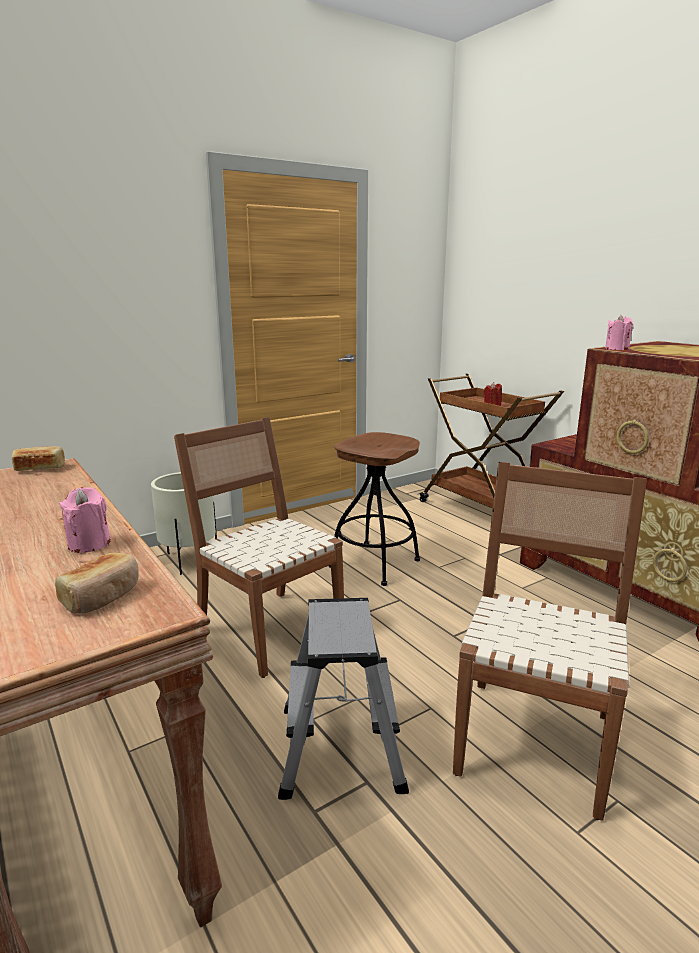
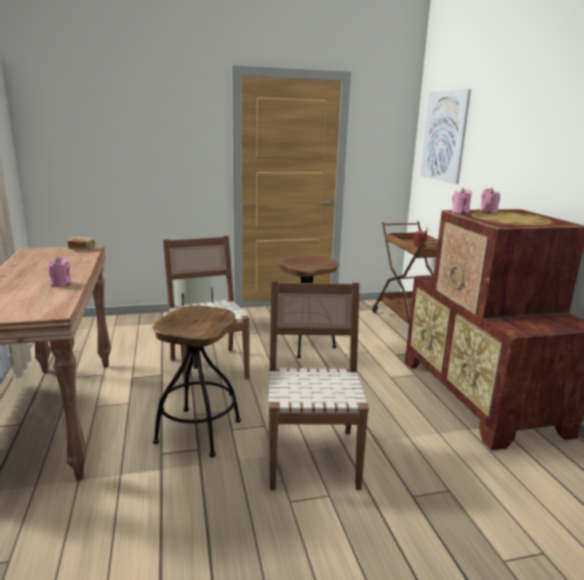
camera: 20 degrees right, 0 degrees up
bread [55,553,139,613] -> none
grey step ladder [278,598,409,800] -> brown stool [152,305,241,457]
chair [453,462,647,821] -> chair turned 45 degrees counterclockwise [268,281,369,490]
none -> picture [420,89,471,184]
none -> pink candle [480,188,500,213]

